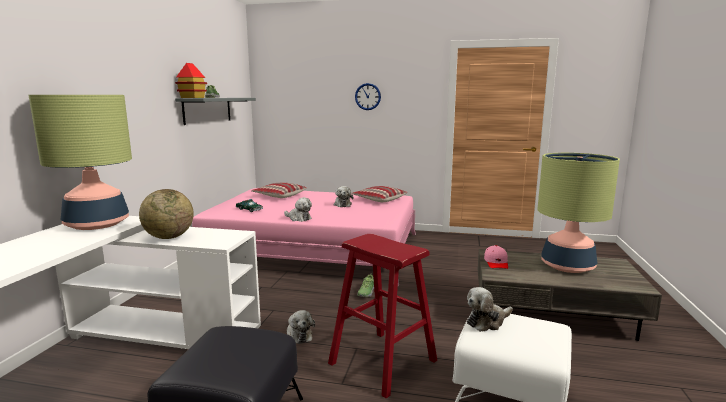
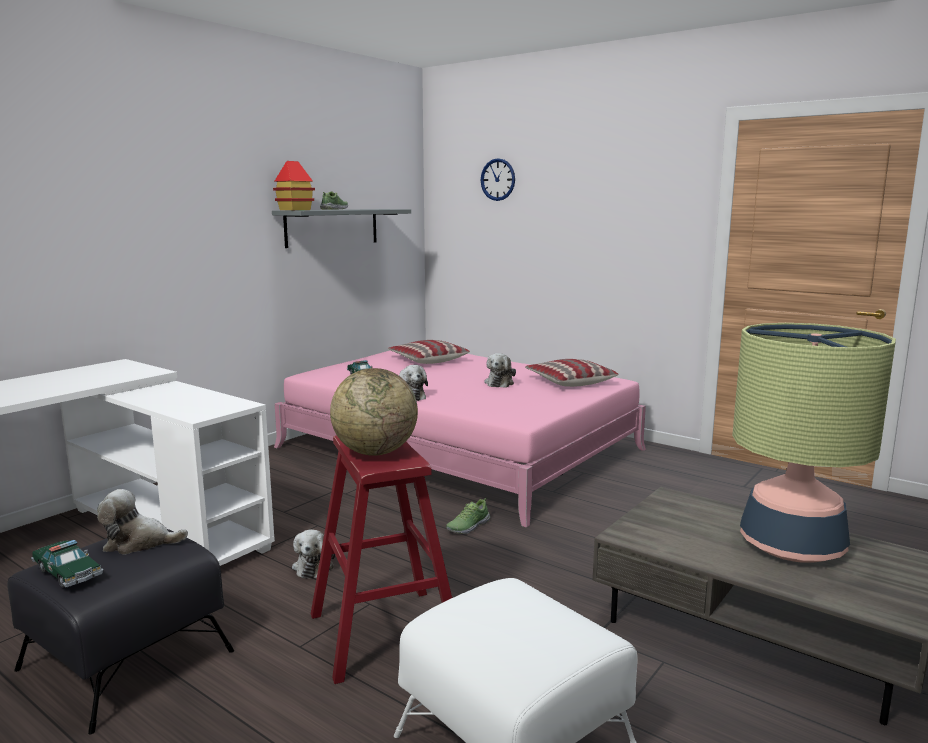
camera: 25 degrees right, 0 degrees up
table lamp [28,95,132,230] -> none
globe [139,189,194,239] -> globe moved to [330,368,418,456]
wall clock [355,83,381,110] -> wall clock moved to [481,158,515,201]
plush toy [467,287,513,332] -> plush toy moved to [97,489,188,555]
pink cap [484,245,508,269] -> none
none -> toy car [31,540,103,588]

